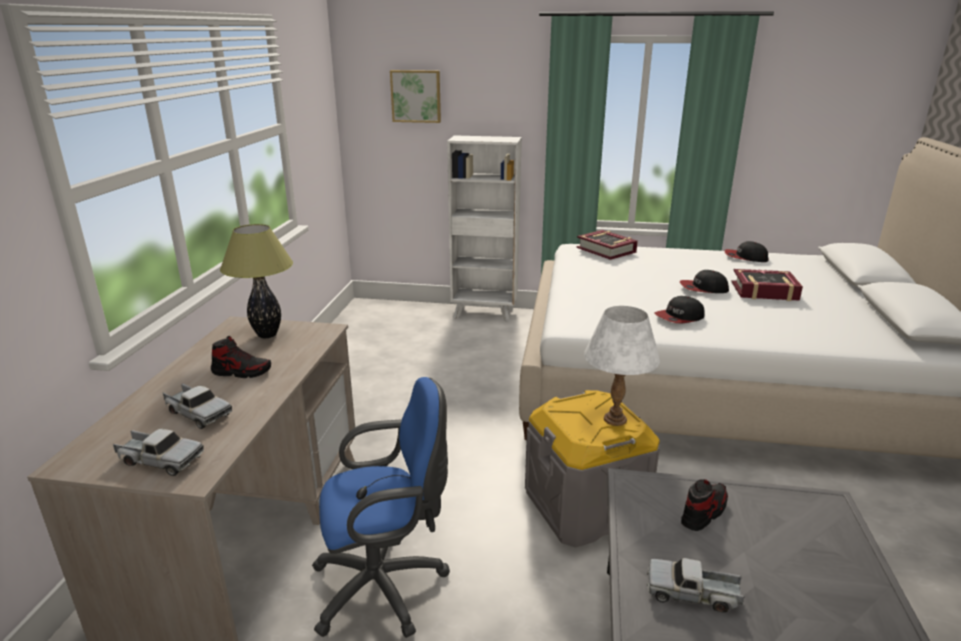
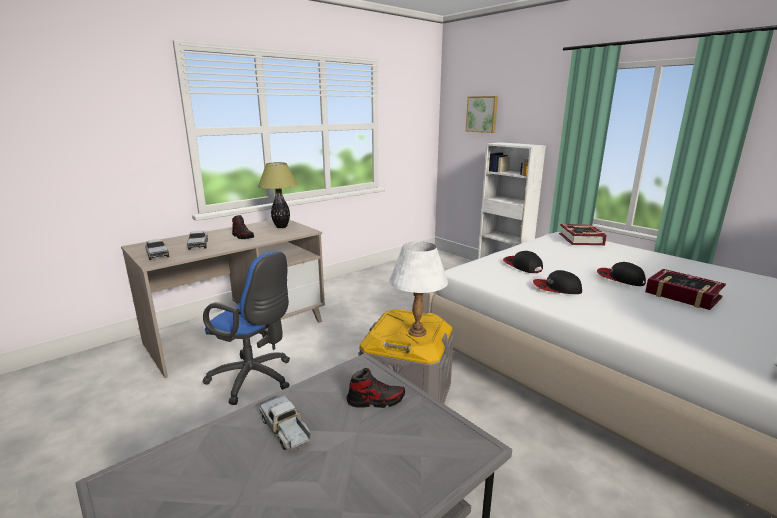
camera: 40 degrees right, 5 degrees down
cap [725,241,769,262] -> cap moved to [503,251,543,273]

